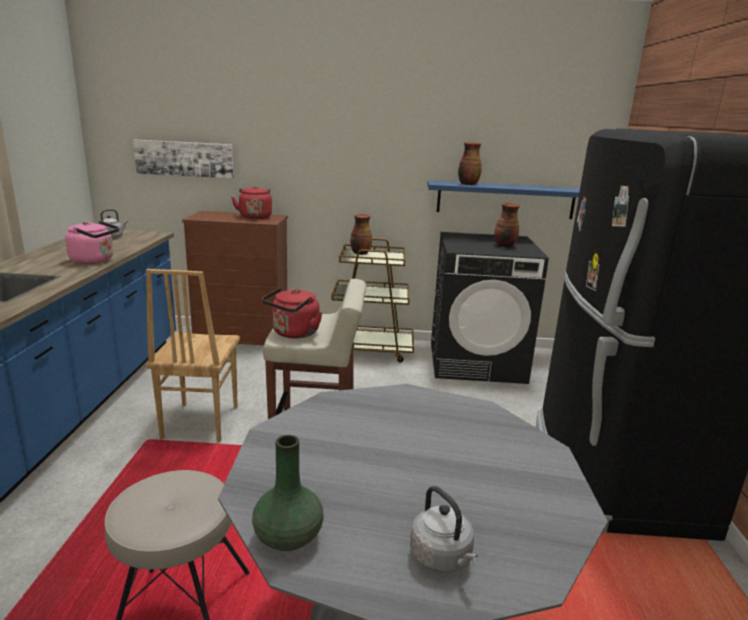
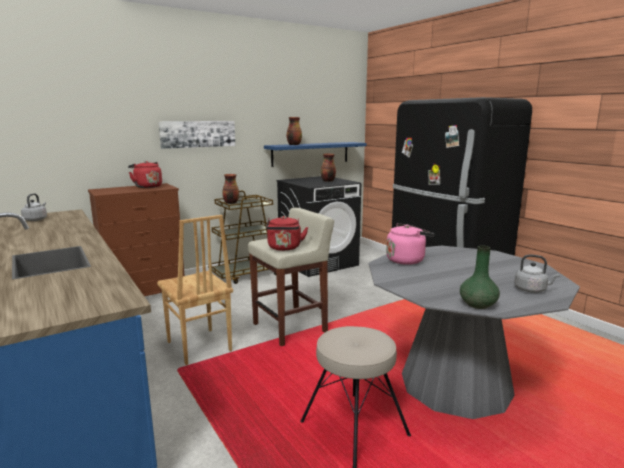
camera: 35 degrees left, 5 degrees down
pink kettle [65,221,119,264] -> pink kettle moved to [386,223,434,265]
picture [133,140,234,179] -> picture moved to [158,121,235,149]

